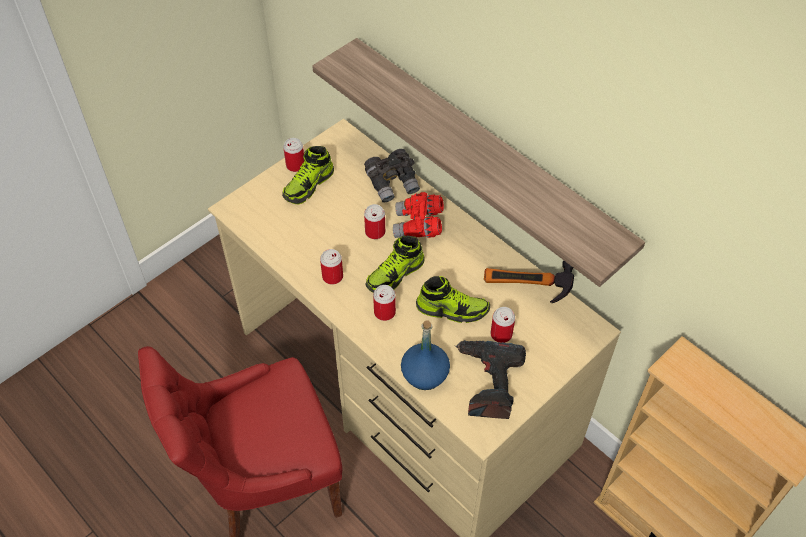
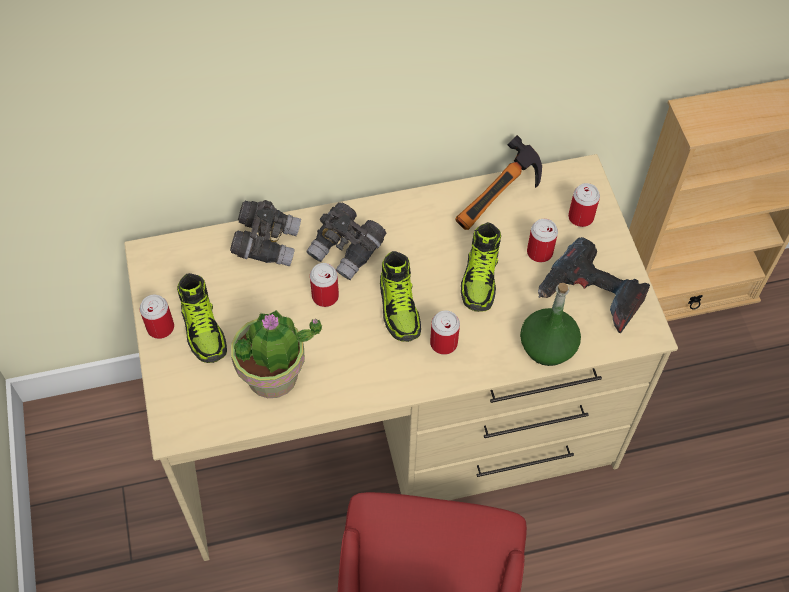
camera: 60 degrees left, 5 degrees up
shelf [312,38,645,287] -> none
can [320,249,343,285] -> can moved to [568,183,600,227]
red binoculars [393,192,444,238] -> grey binoculars [306,202,386,280]
blue bottle [401,321,450,390] -> green bottle [520,283,581,366]
shoe [416,276,490,323] -> shoe turned 150 degrees clockwise [461,222,501,312]
none -> potted plant [231,309,322,398]

